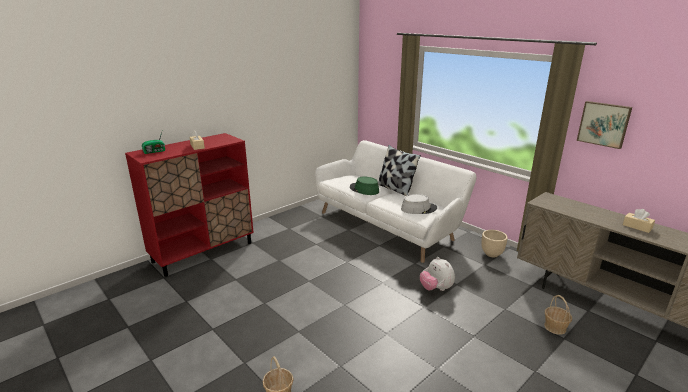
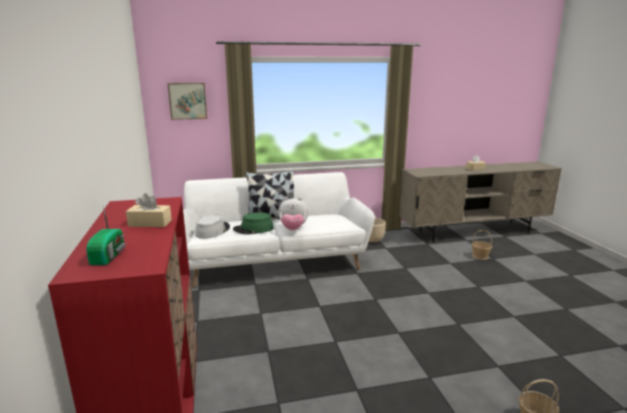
camera: 60 degrees left, 5 degrees down
grey hat [401,194,437,214] -> grey hat moved to [195,215,230,239]
plush toy [420,257,455,291] -> plush toy moved to [278,198,308,230]
picture [577,101,632,149] -> picture moved to [167,83,207,120]

